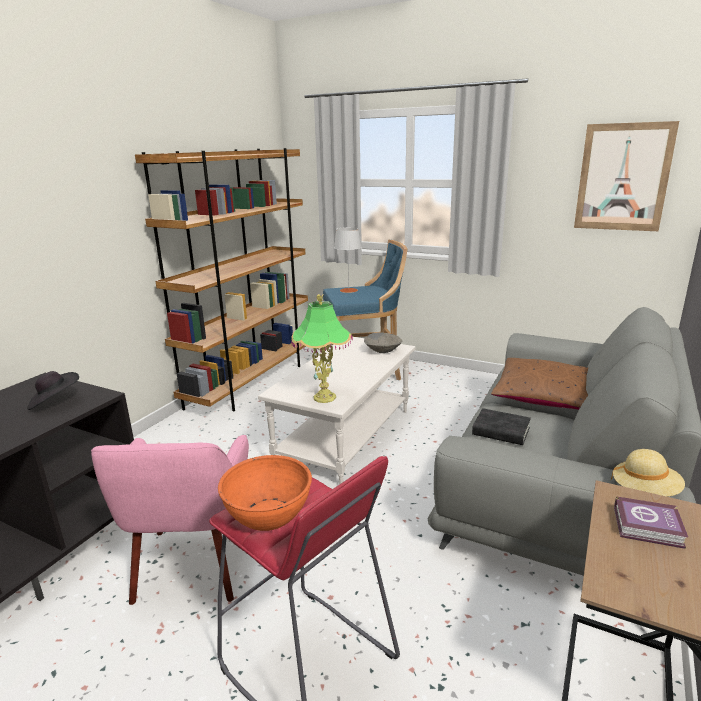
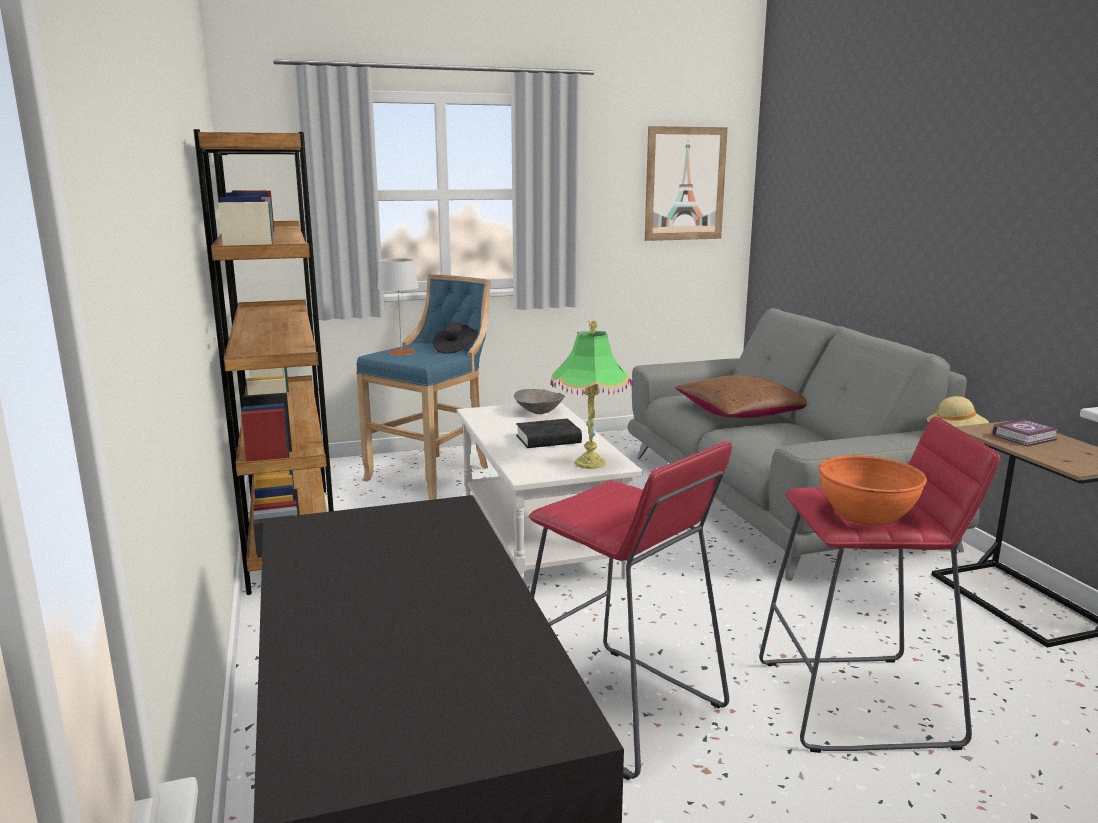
camera: 45 degrees left, 5 degrees down
black hat [27,371,79,410] -> black hat moved to [433,322,478,354]
pink armchair [91,435,249,605] -> red stool [528,441,732,780]
black book [472,408,531,445] -> black book moved to [516,419,582,448]

